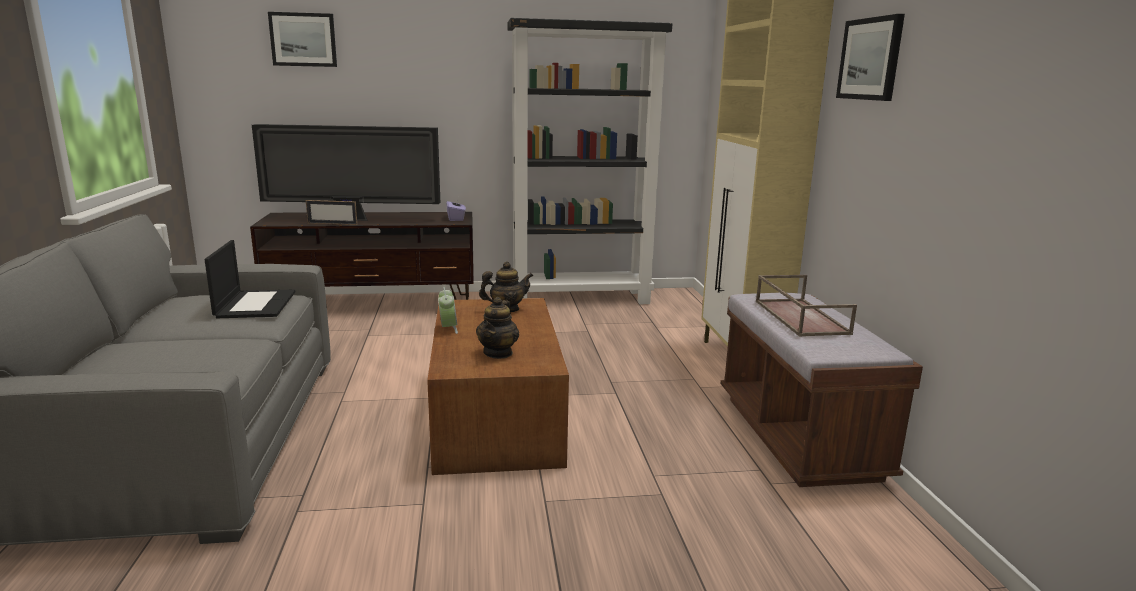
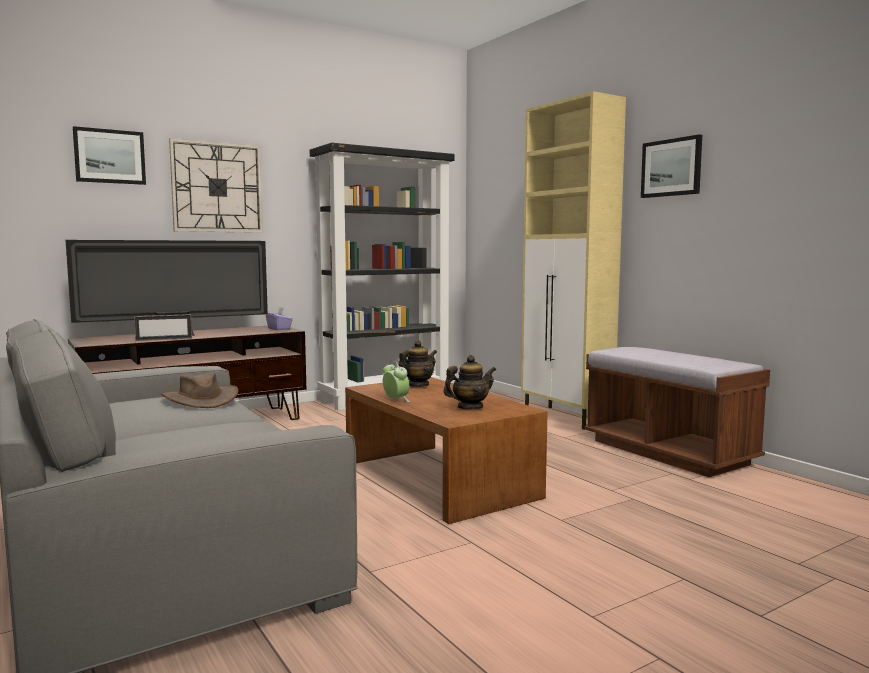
camera: 25 degrees left, 10 degrees down
laptop [204,240,295,318] -> brown hat [161,372,238,408]
teapot [476,297,519,359] -> teapot turned 105 degrees counterclockwise [444,355,496,409]
brown tray [756,275,857,336] -> none
none -> wall clock [169,138,263,233]

